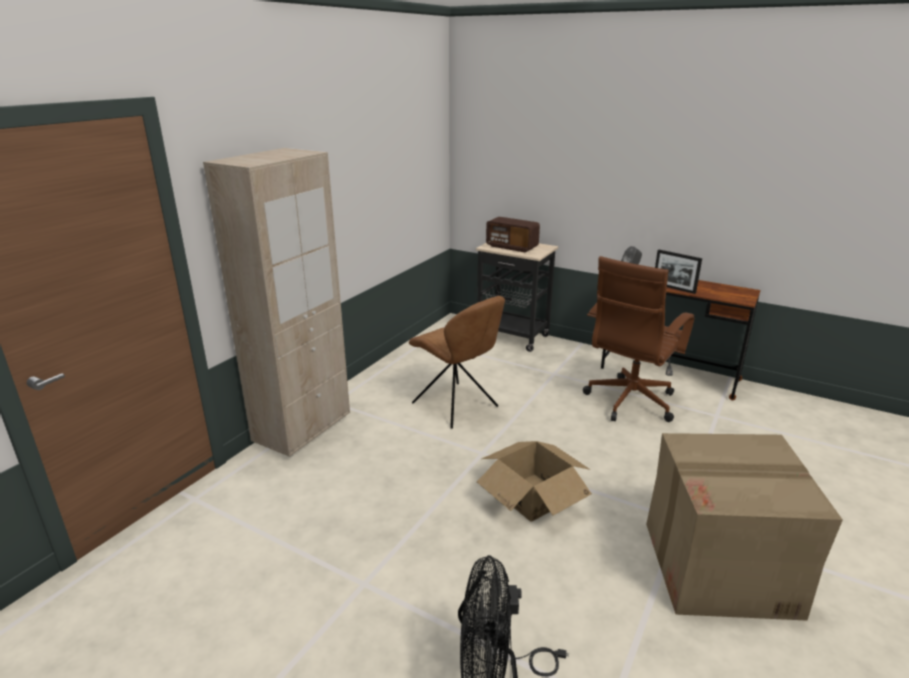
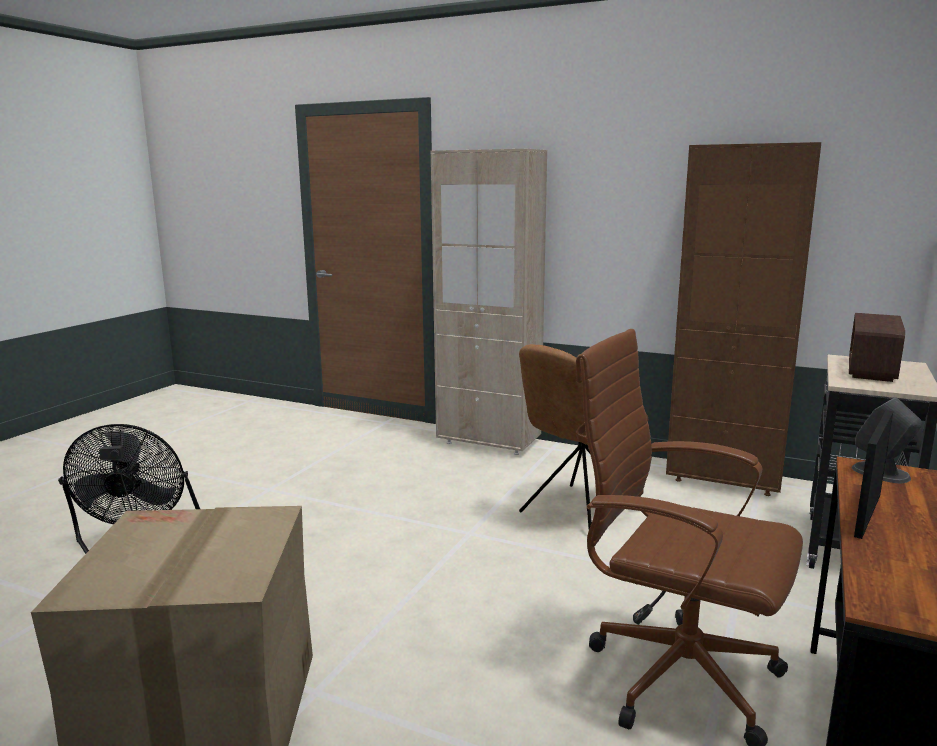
camera: 85 degrees right, 10 degrees down
cardboard box [477,441,592,522] -> none
none -> brown cabinet [666,142,821,496]

